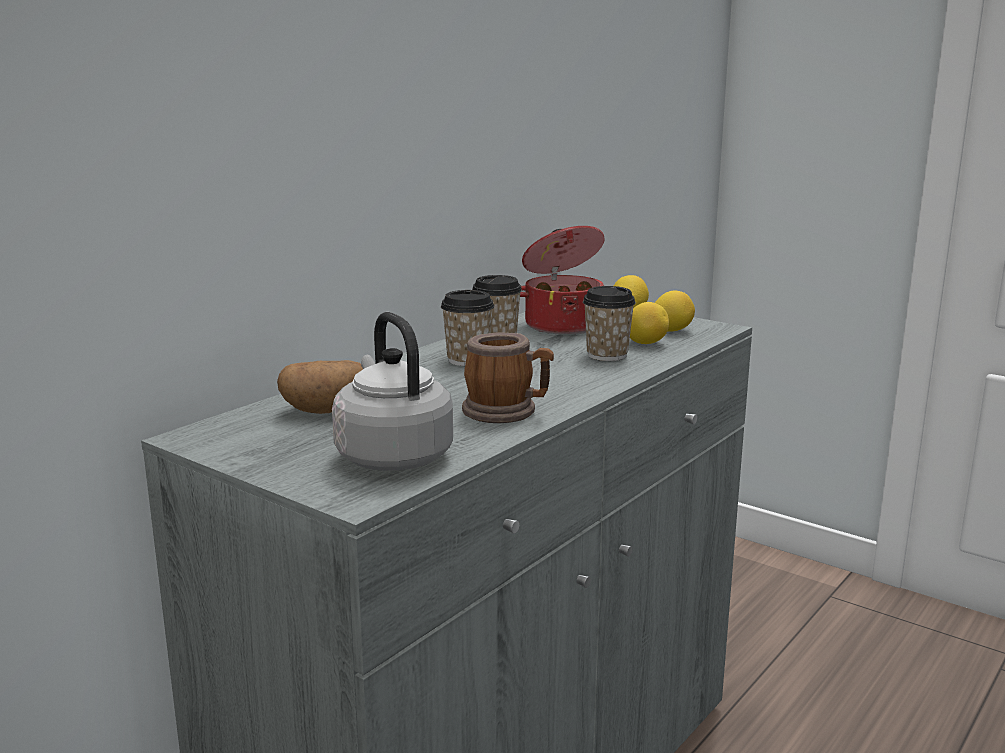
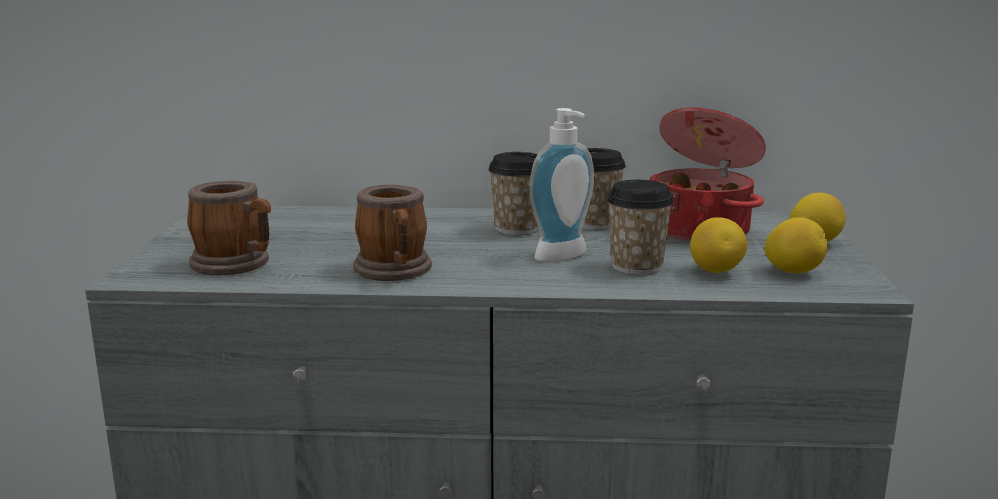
camera: 55 degrees right, 0 degrees up
potato [277,360,363,414] -> none
grey kettle [332,312,453,471] -> mug [187,181,271,275]
none -> soap dispenser [529,108,594,262]

